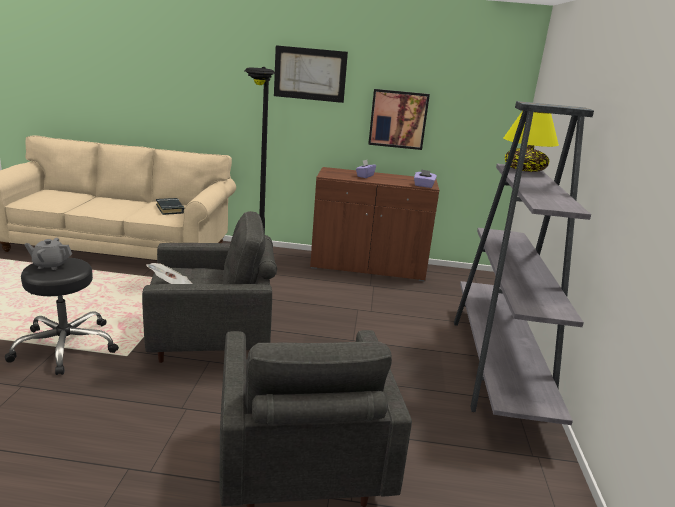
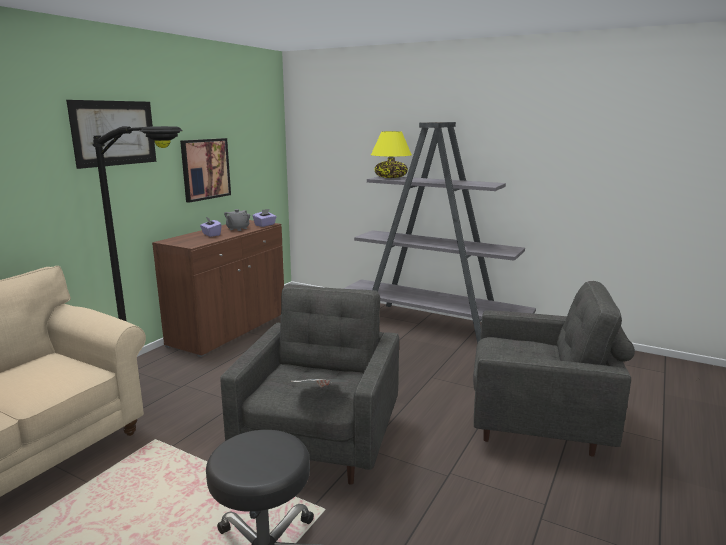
camera: 65 degrees left, 5 degrees down
grey teapot [24,238,72,270] -> grey teapot moved to [224,209,250,231]
black book [156,198,184,215] -> none

